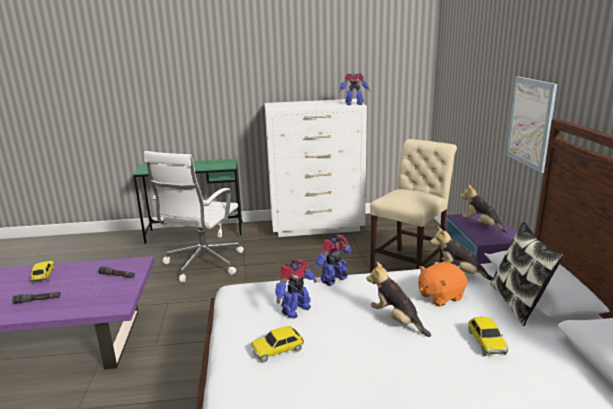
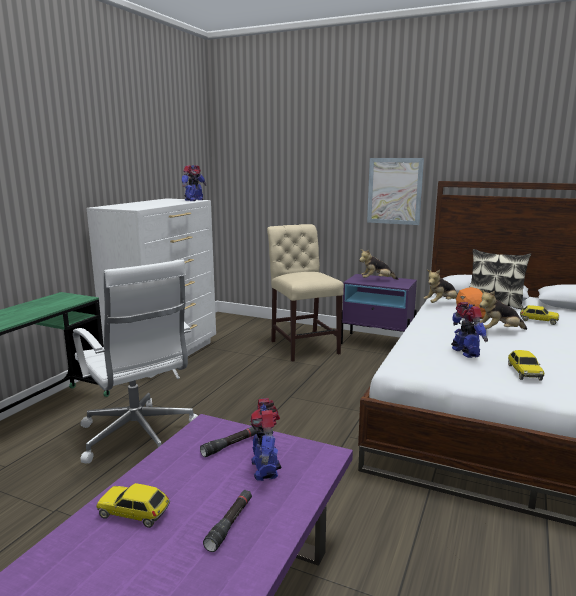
camera: 60 degrees left, 5 degrees down
toy robot [313,235,352,286] -> toy robot moved to [250,398,281,481]

